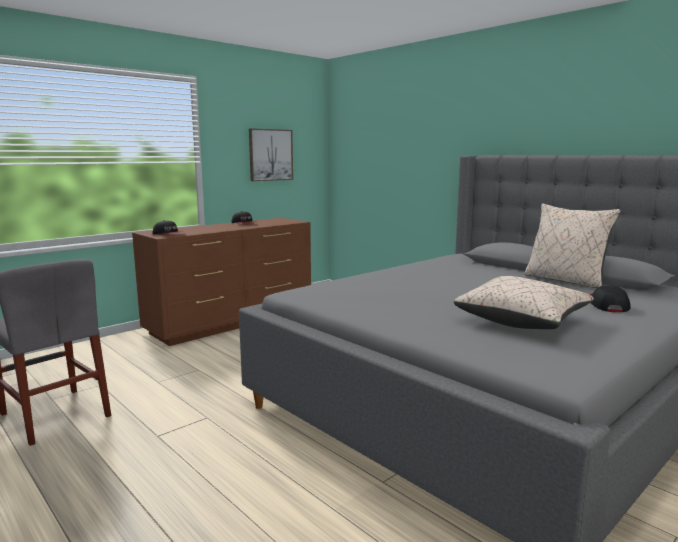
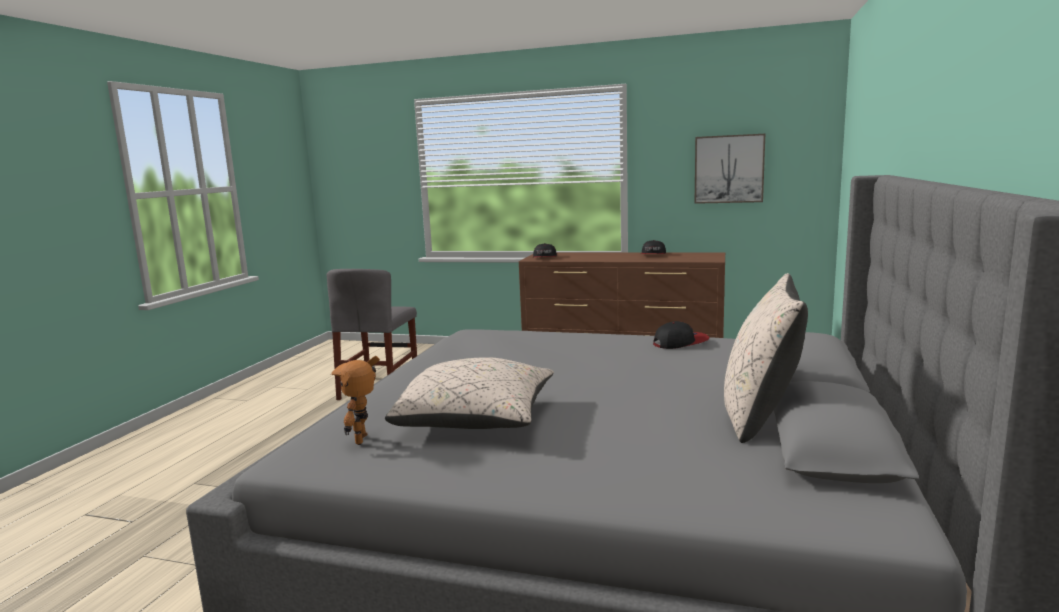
camera: 60 degrees right, 0 degrees up
cap [589,286,631,312] -> cap moved to [653,321,709,349]
none -> toy robot [331,356,380,445]

